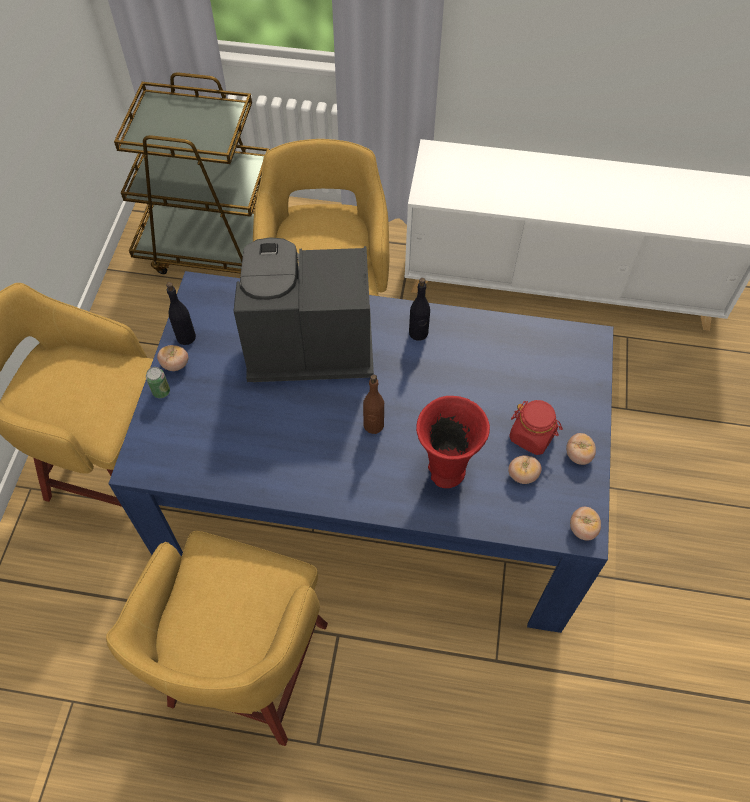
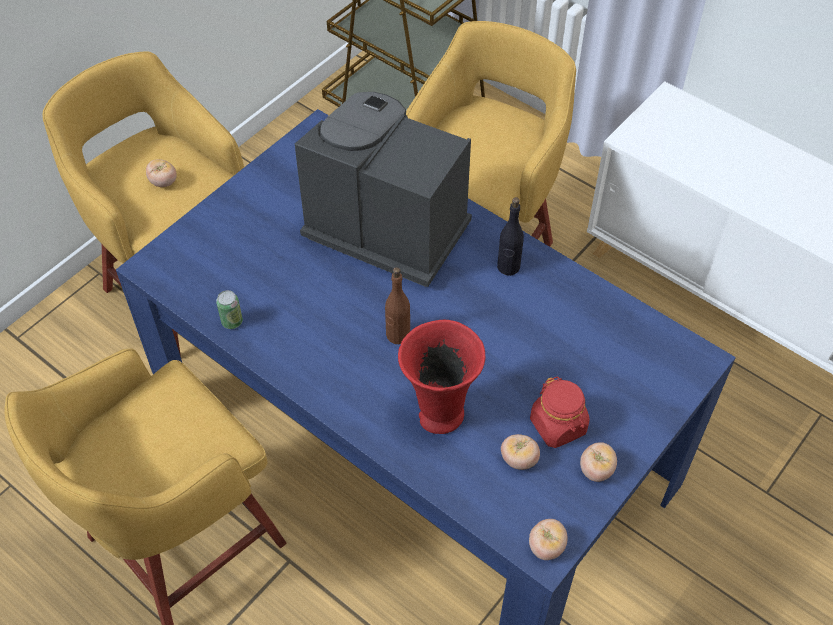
camera: 30 degrees right, 5 degrees down
can [146,367,170,398] -> can moved to [216,290,243,329]
tomato [157,345,188,371] -> tomato moved to [146,159,177,187]
black bottle [166,282,196,345] -> none

